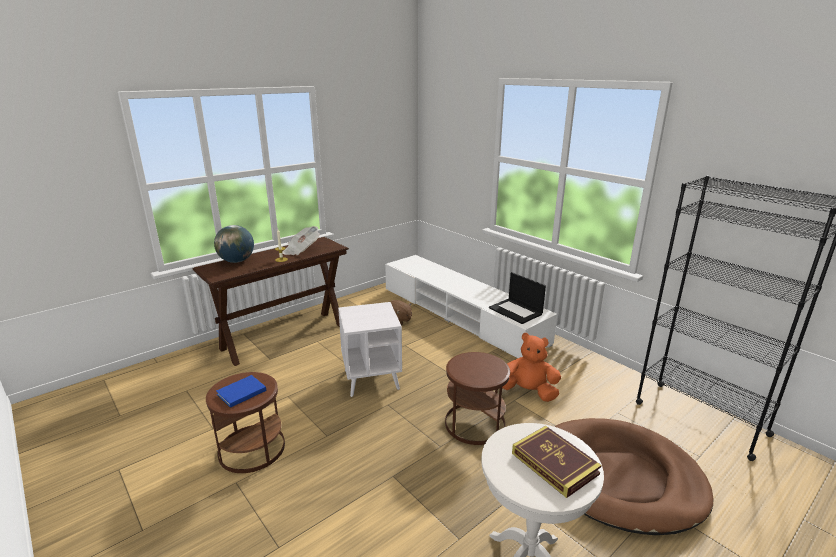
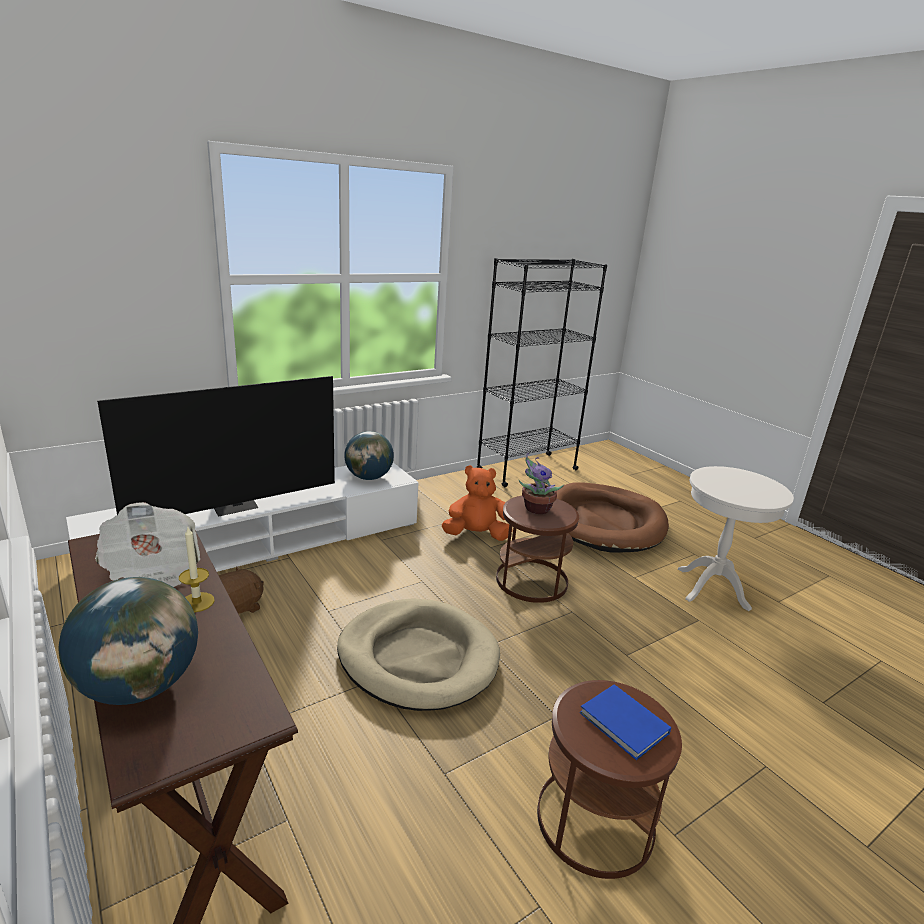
camera: 85 degrees left, 0 degrees up
white side table [338,302,402,397] -> beige dog bed [337,599,500,711]
laptop [489,272,546,324] -> globe [344,431,394,480]
orange plush toy [502,333,561,402] -> orange plush toy turned 60 degrees clockwise [442,465,513,541]
book [512,426,602,498] -> none
none -> television [97,376,335,517]
none -> potted plant [518,453,564,514]

